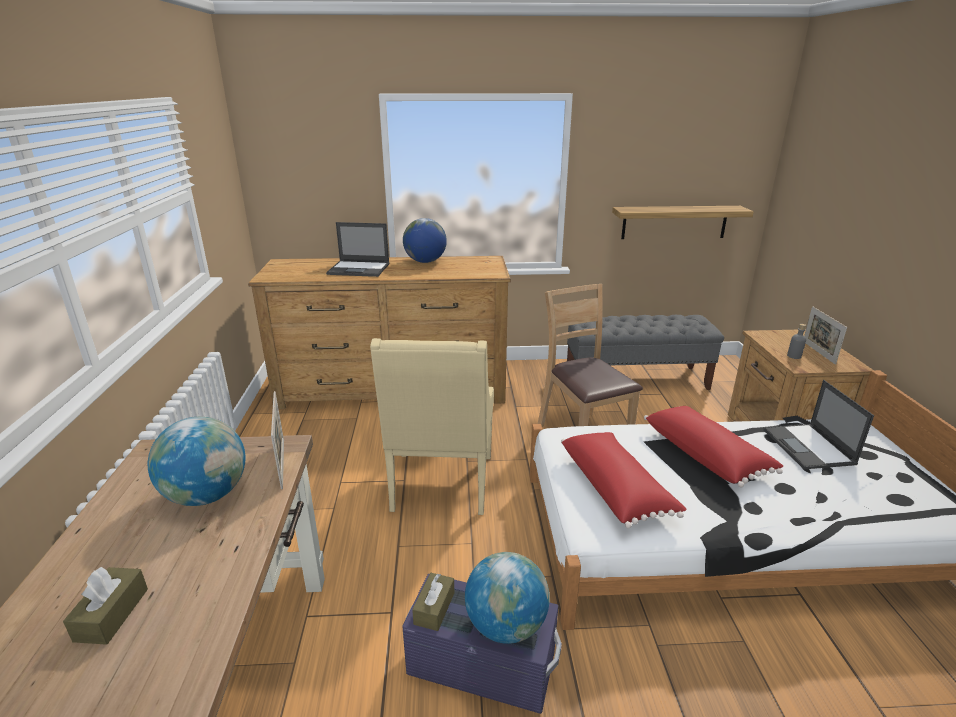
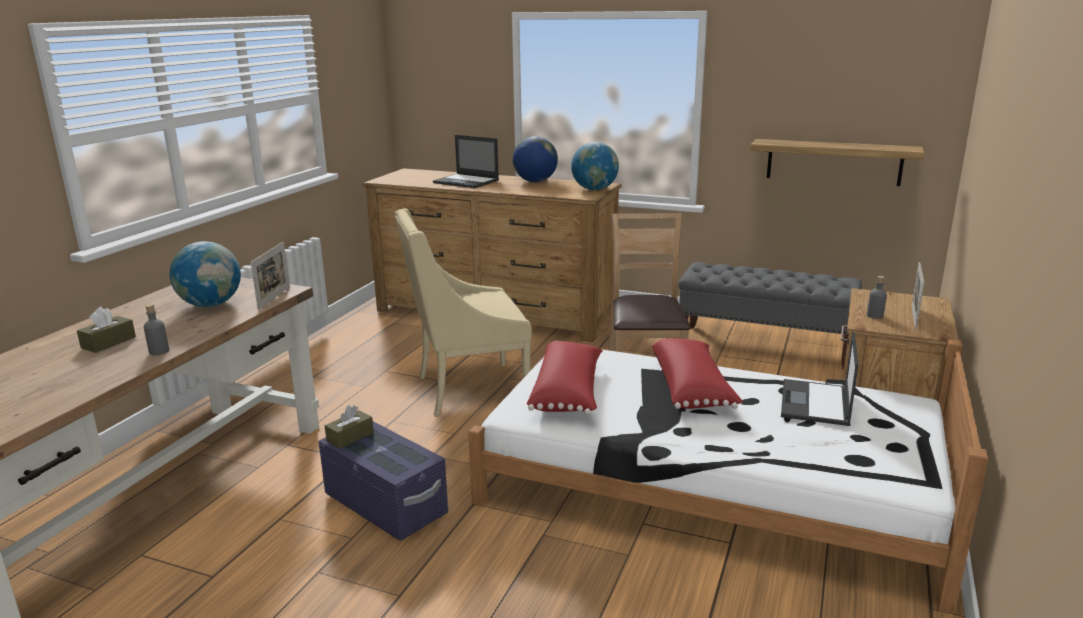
camera: 25 degrees right, 5 degrees down
beige armchair [370,338,494,515] -> beige armchair turned 45 degrees clockwise [395,209,532,417]
globe [465,552,550,644] -> globe moved to [571,142,619,190]
none -> grey bottle [144,304,169,355]

